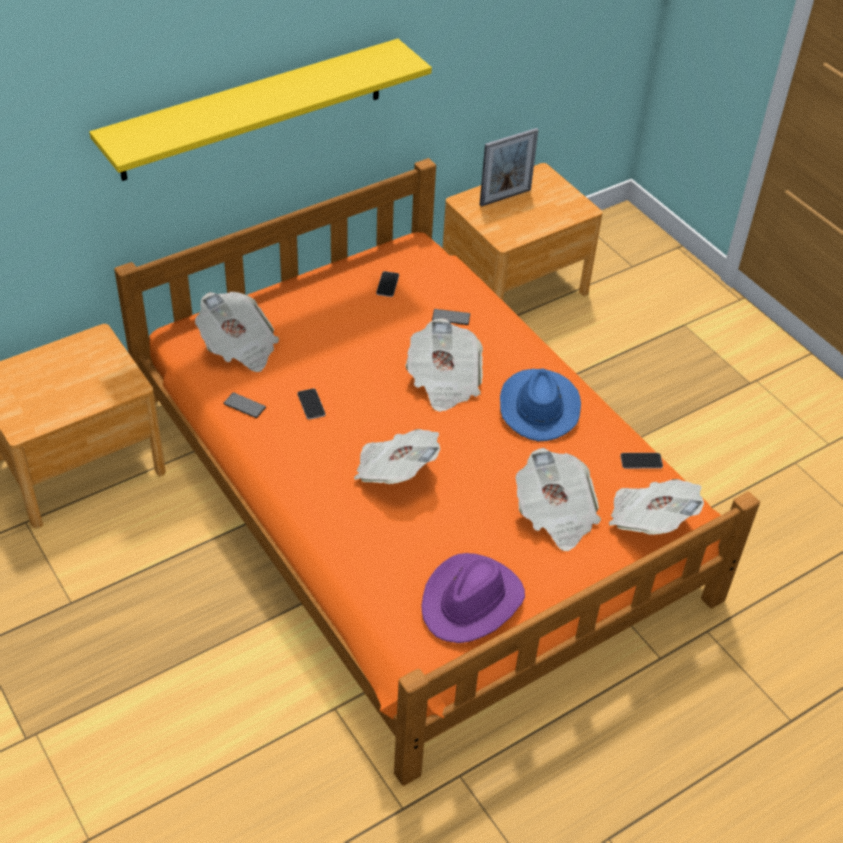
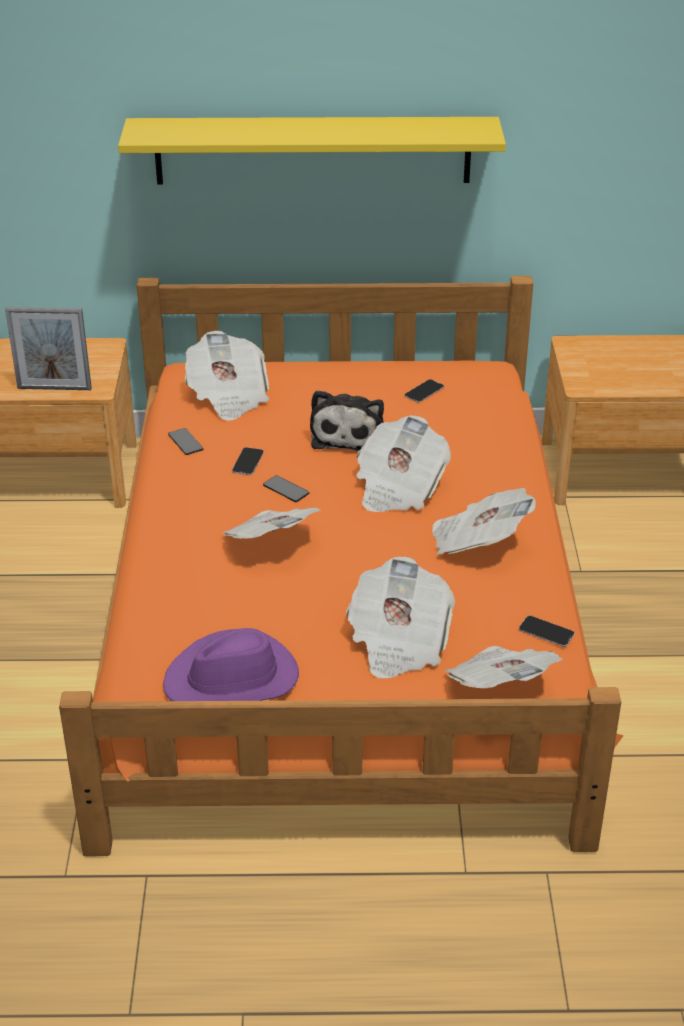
camera: 35 degrees right, 10 degrees down
phone [432,309,470,325] -> phone moved to [263,475,309,502]
picture frame [480,128,538,207] -> picture frame moved to [5,307,92,390]
blue hat [500,369,581,441] -> newspaper [432,488,536,555]
none -> plush toy [310,390,384,451]

